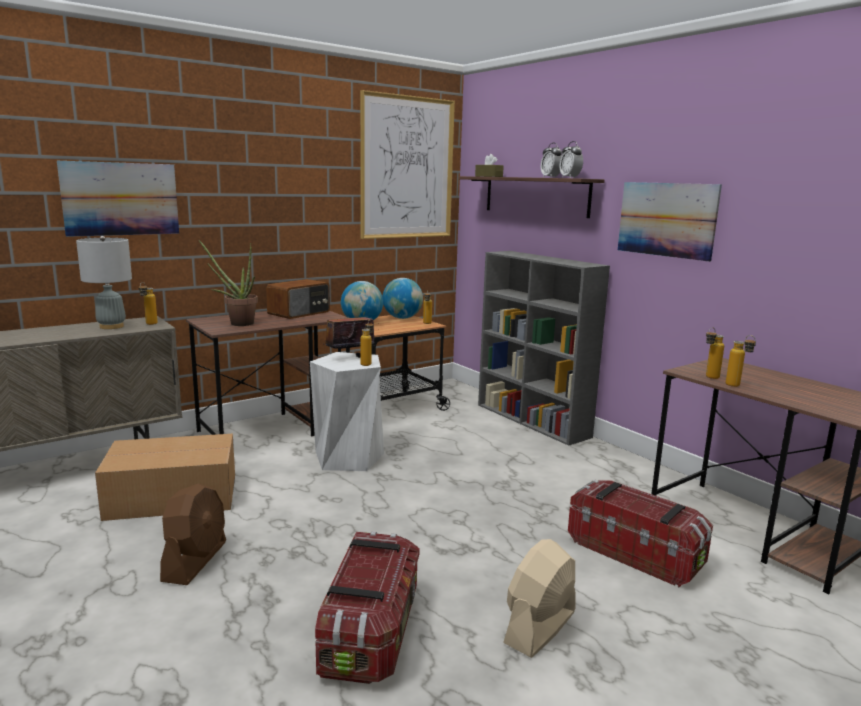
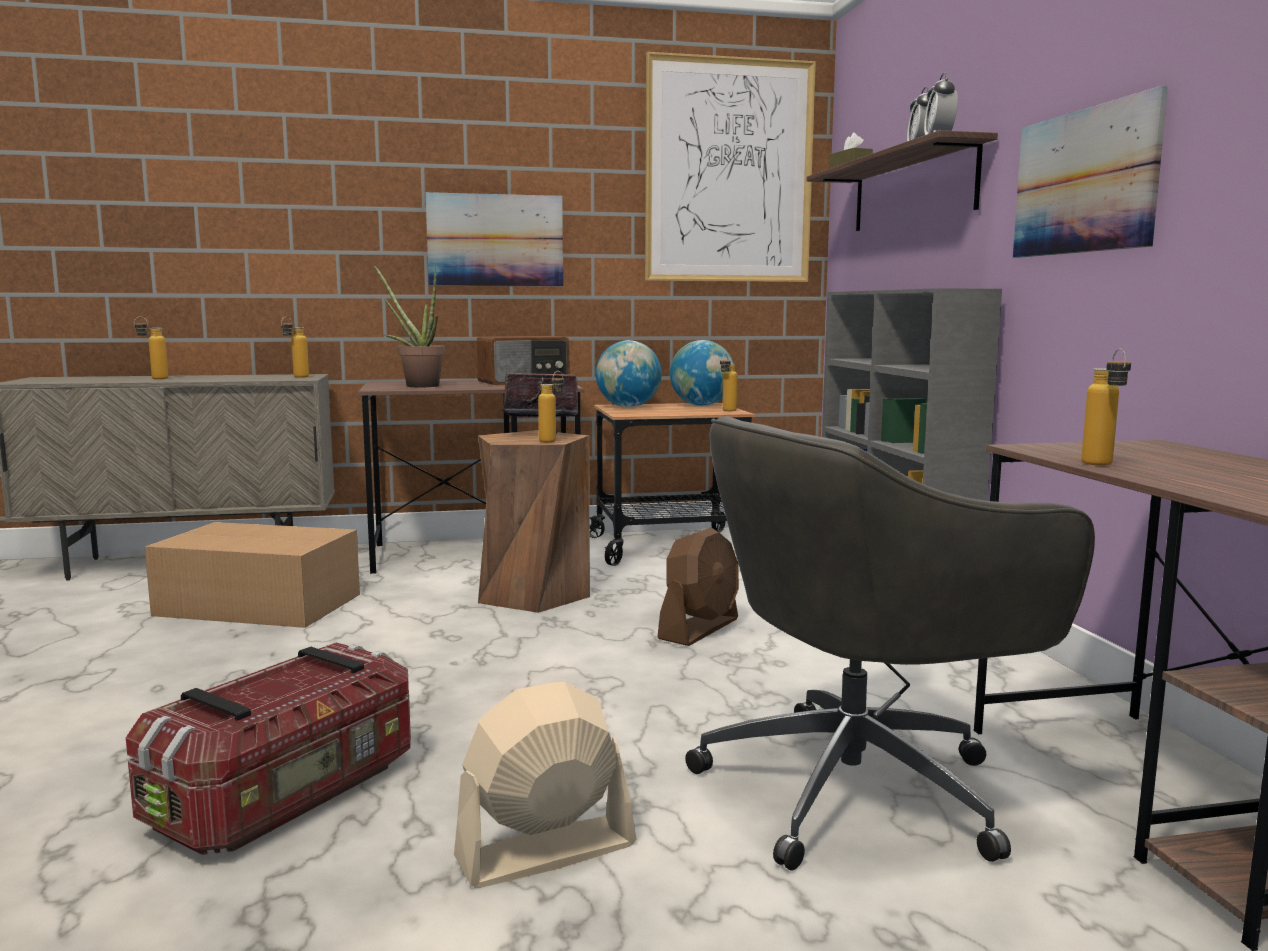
camera: 25 degrees right, 5 degrees down
picture [57,161,179,237] -> picture moved to [426,192,563,287]
grey table lamp [76,236,132,329] -> none
brown fan [160,484,226,585] -> brown fan moved to [657,527,739,646]
white stool [310,352,384,471] -> brown stool [478,430,590,613]
storage box [568,480,713,587] -> grey office chair [685,416,1095,871]
bottle [706,327,724,379] -> bottle moved to [134,317,169,379]

